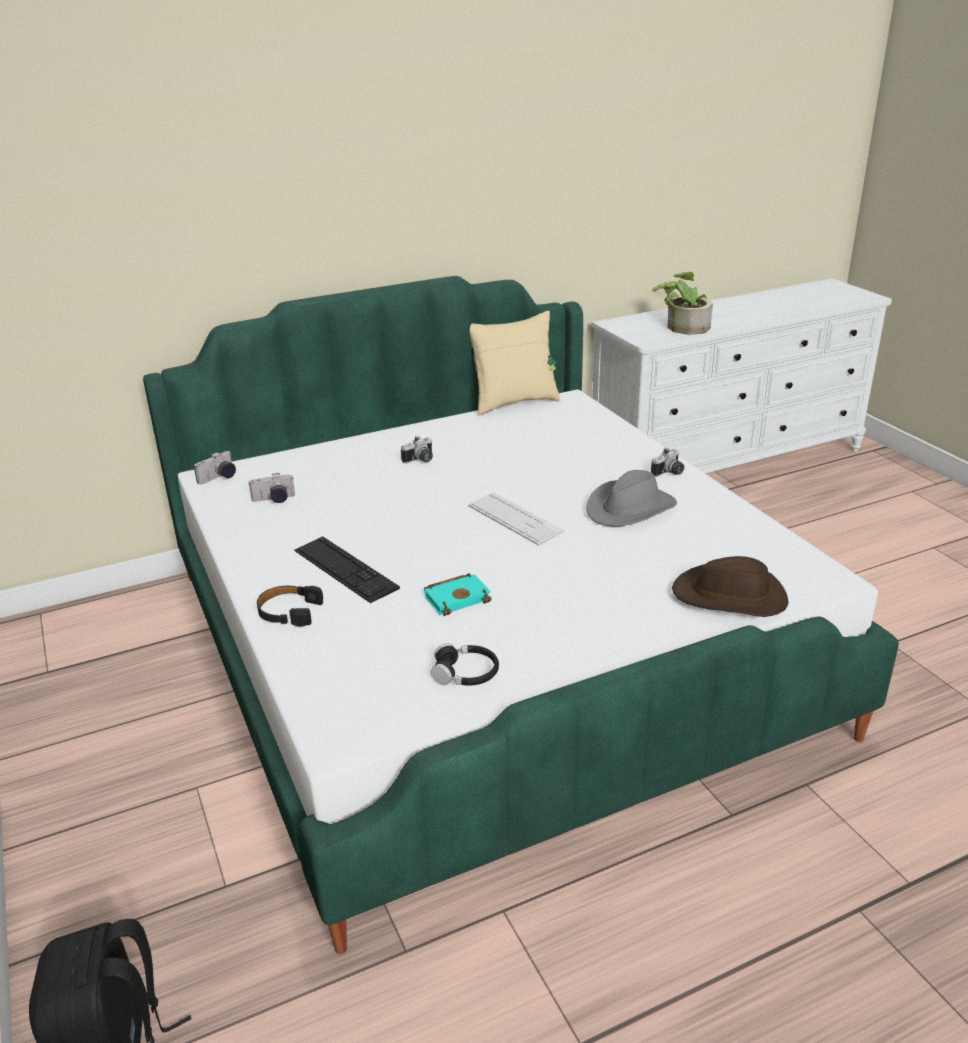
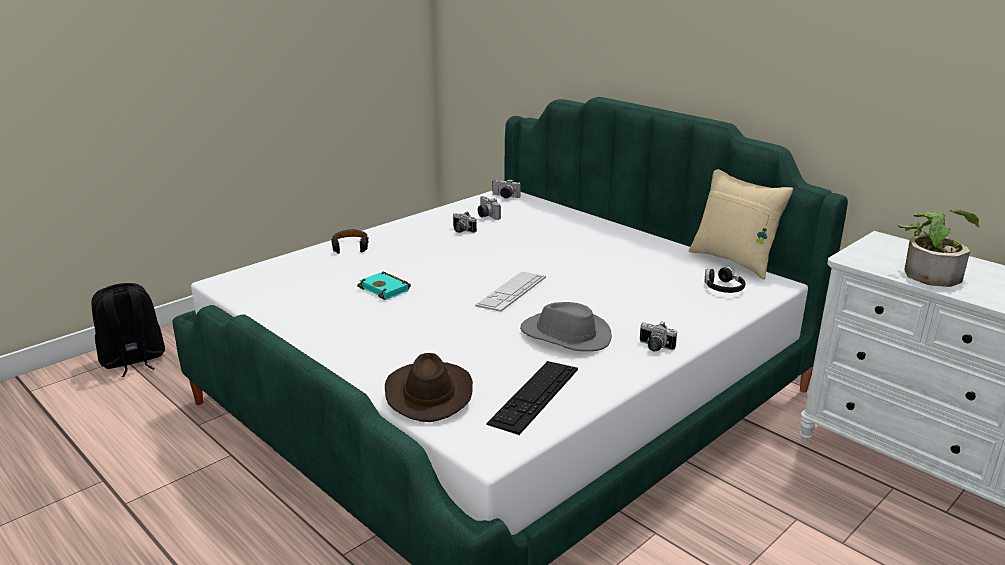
camera: 70 degrees right, 5 degrees down
keyboard [294,536,400,603] -> keyboard moved to [486,361,578,435]
camera [401,436,433,463] -> camera moved to [453,212,477,233]
black headphones [431,643,499,686] -> black headphones moved to [705,267,745,293]

